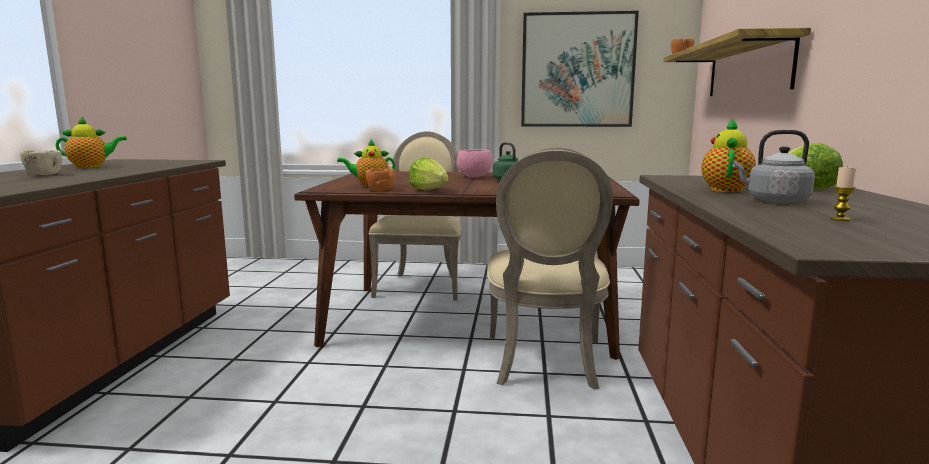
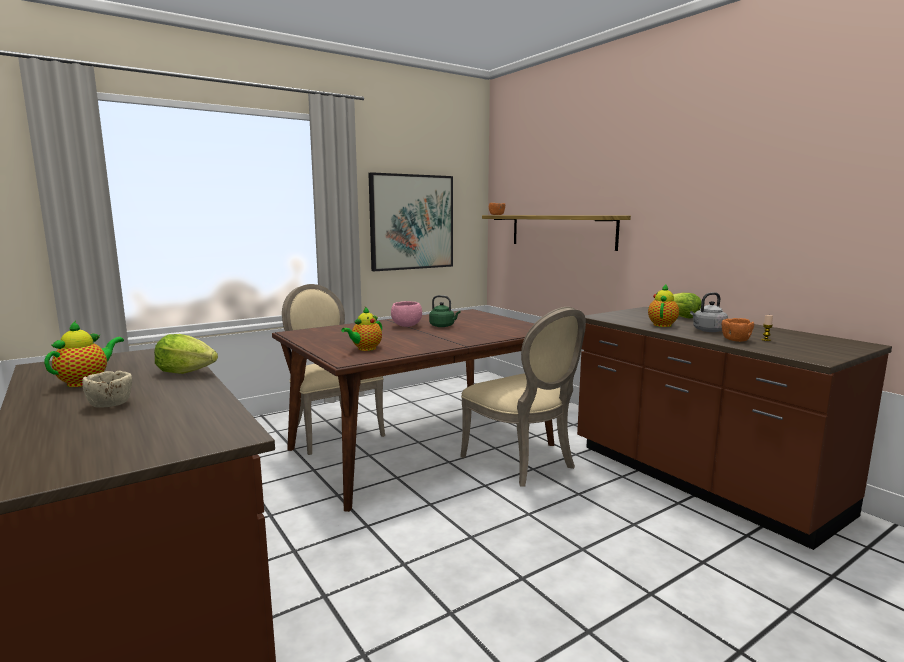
camera: 40 degrees left, 0 degrees up
orange bowl [366,168,395,191] -> orange bowl moved to [722,318,754,342]
lettuce [409,158,449,191] -> lettuce moved to [154,334,218,374]
teapot [701,119,756,192] -> teapot turned 45 degrees clockwise [648,284,679,327]

